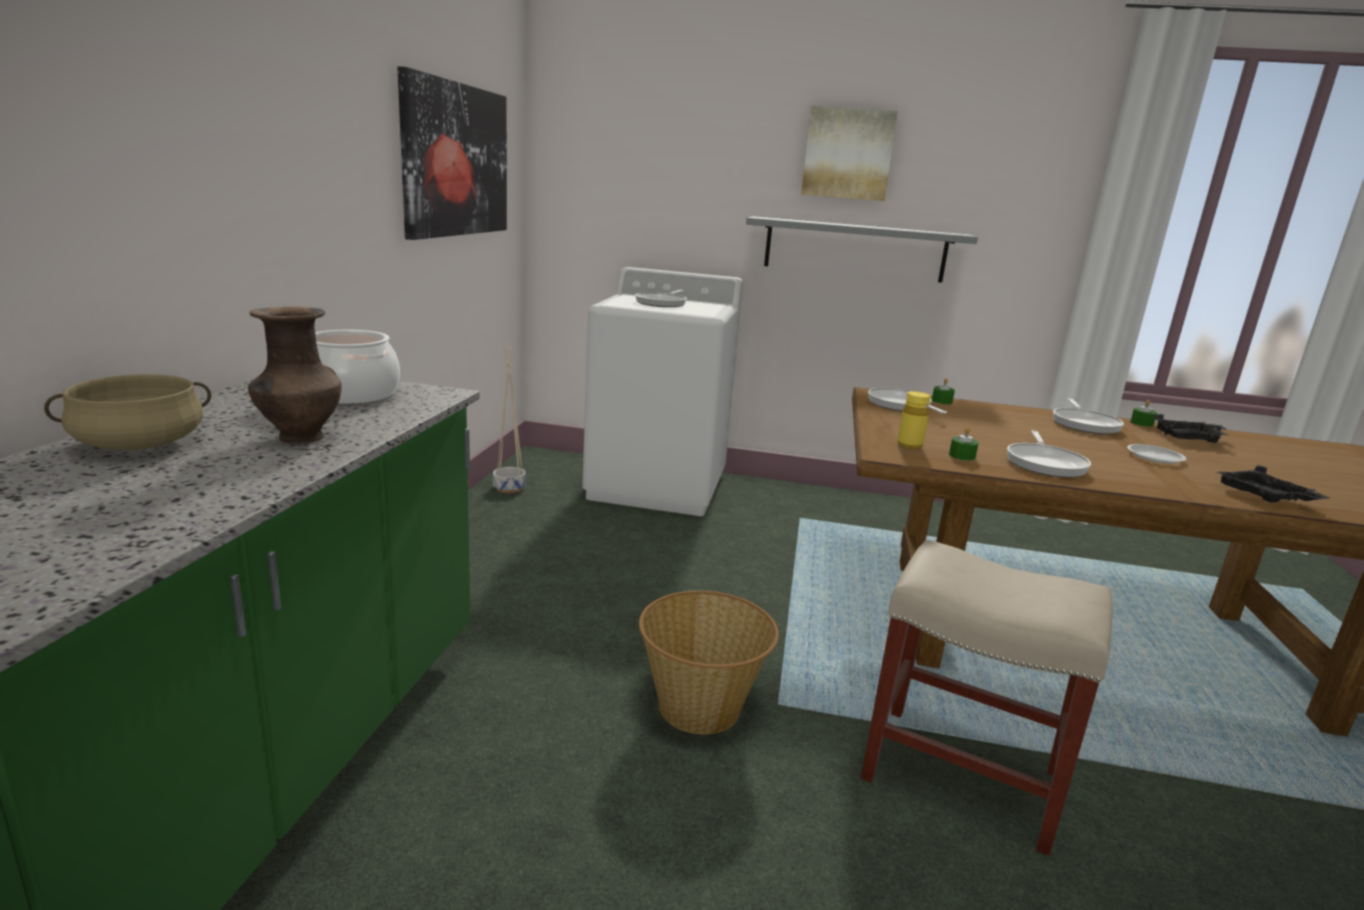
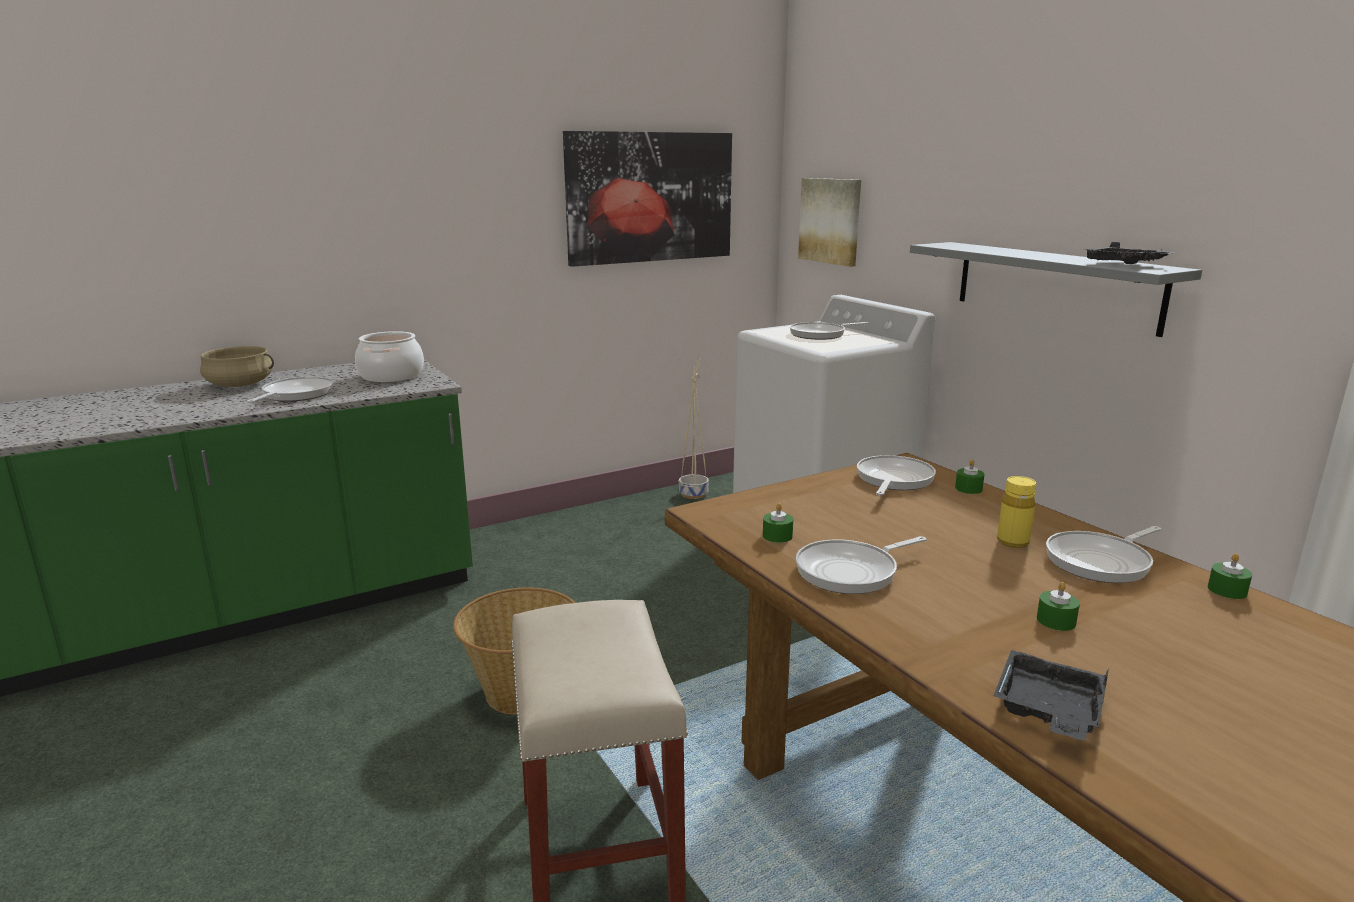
camera: 50 degrees right, 0 degrees up
brown vase [248,306,342,444] -> frying pan [247,377,334,403]
picture [801,106,898,201] -> picture moved to [798,178,861,267]
yellow bottle [897,391,930,449] -> yellow bottle moved to [997,476,1037,548]
white plate [1127,444,1186,464] -> green candle [1037,582,1080,631]
black tray [1154,414,1230,443] -> black tray moved to [1081,242,1176,264]

